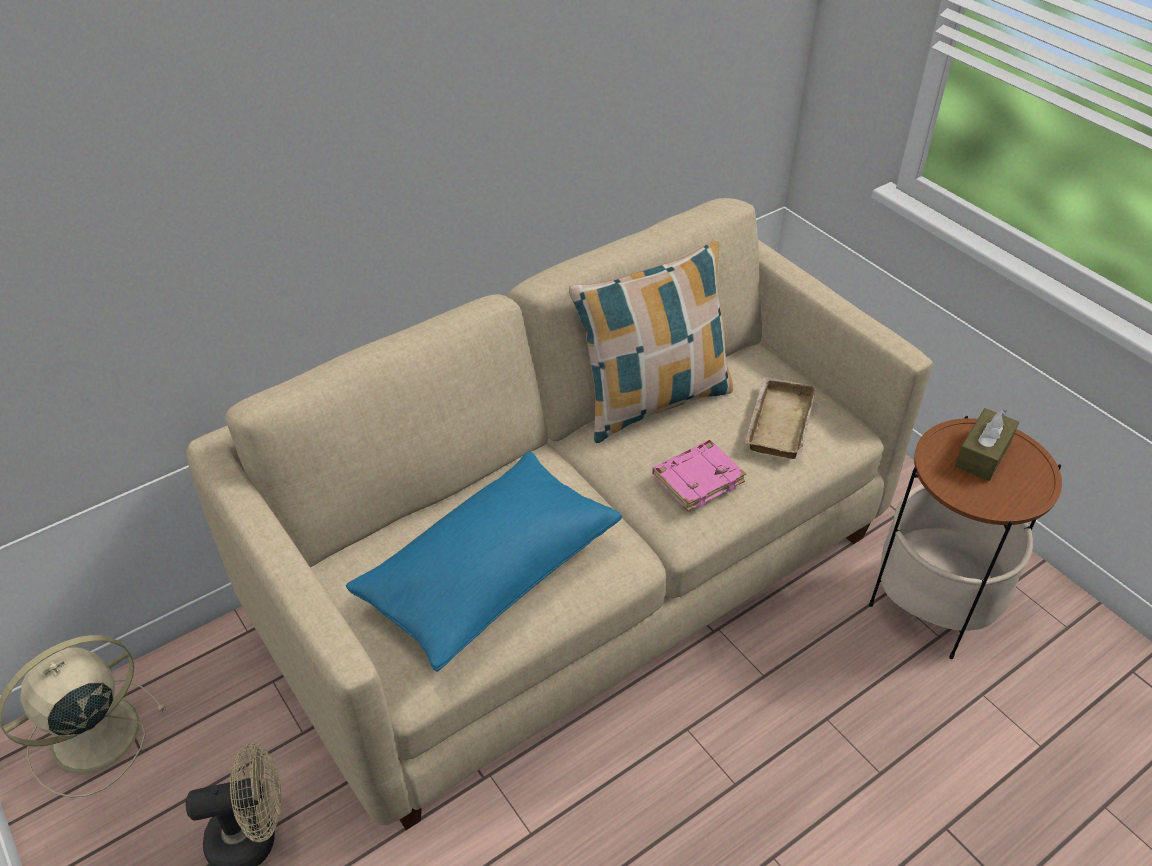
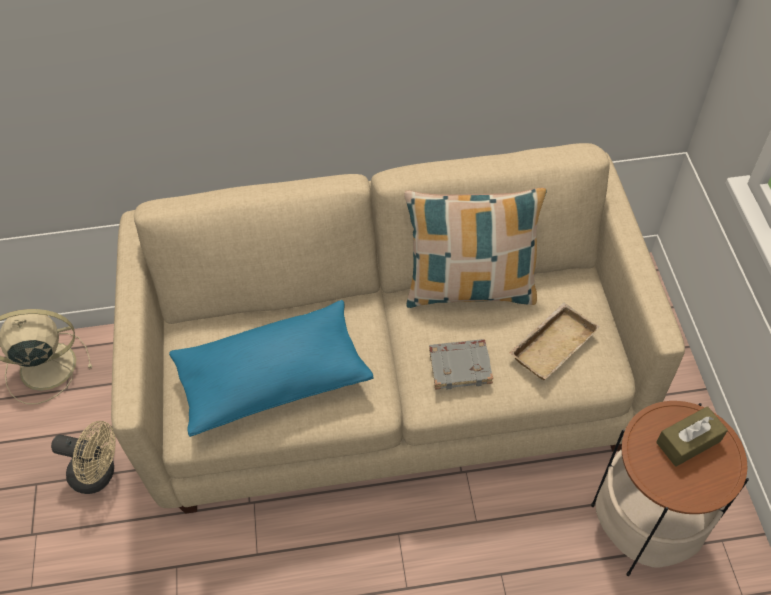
camera: 30 degrees right, 10 degrees up
pink book [652,440,746,511] -> grey book [429,339,493,390]

